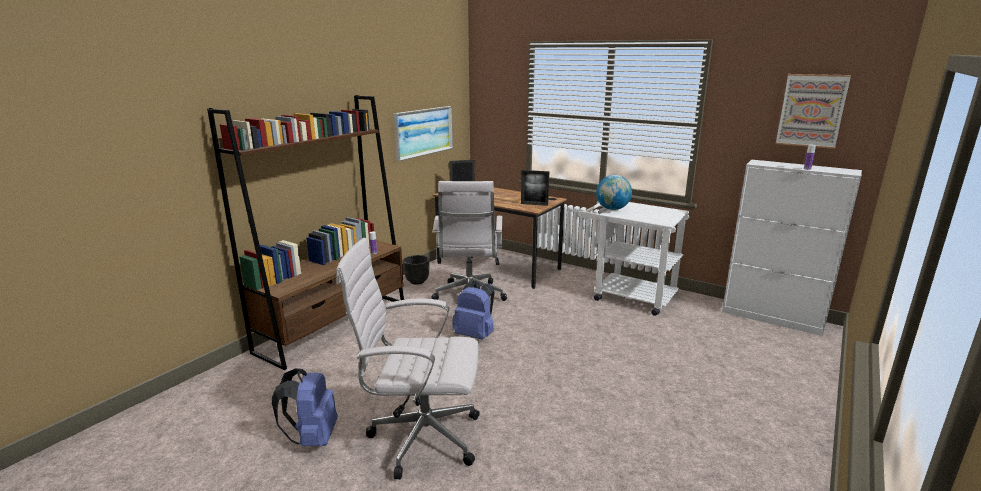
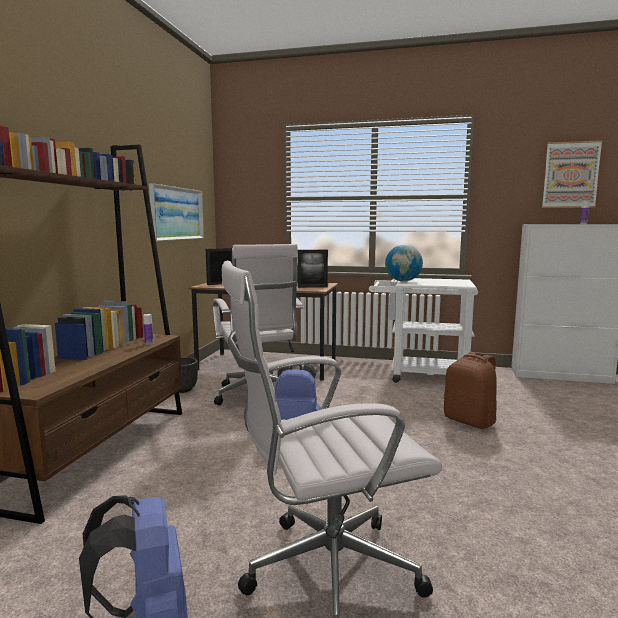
camera: 20 degrees left, 10 degrees down
none -> brown backpack [444,352,497,429]

